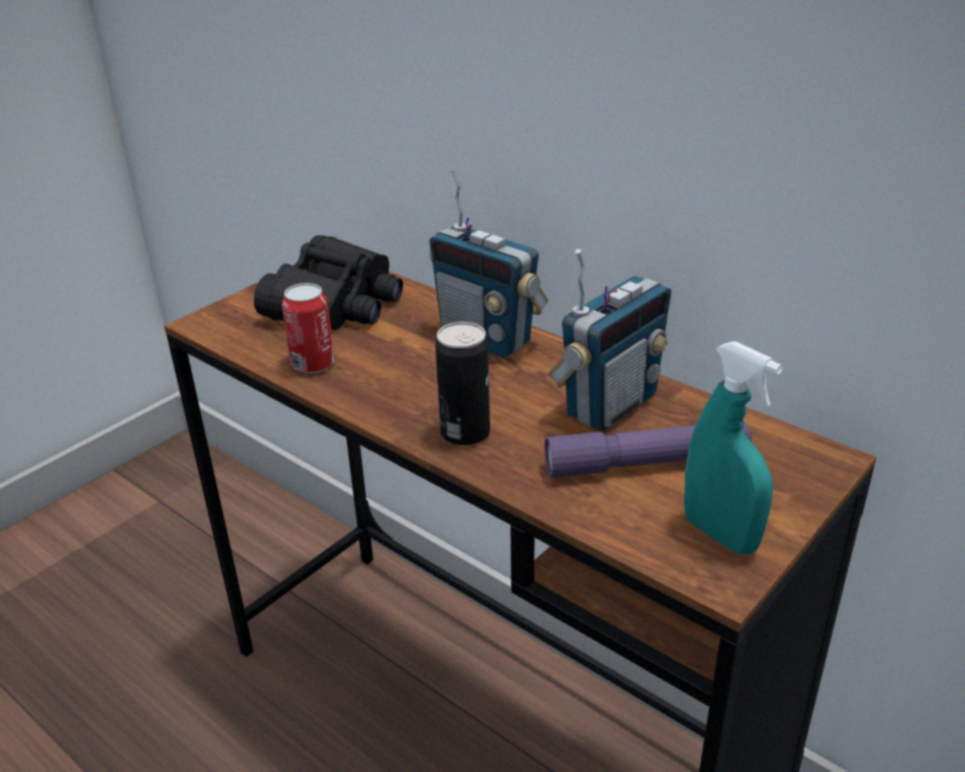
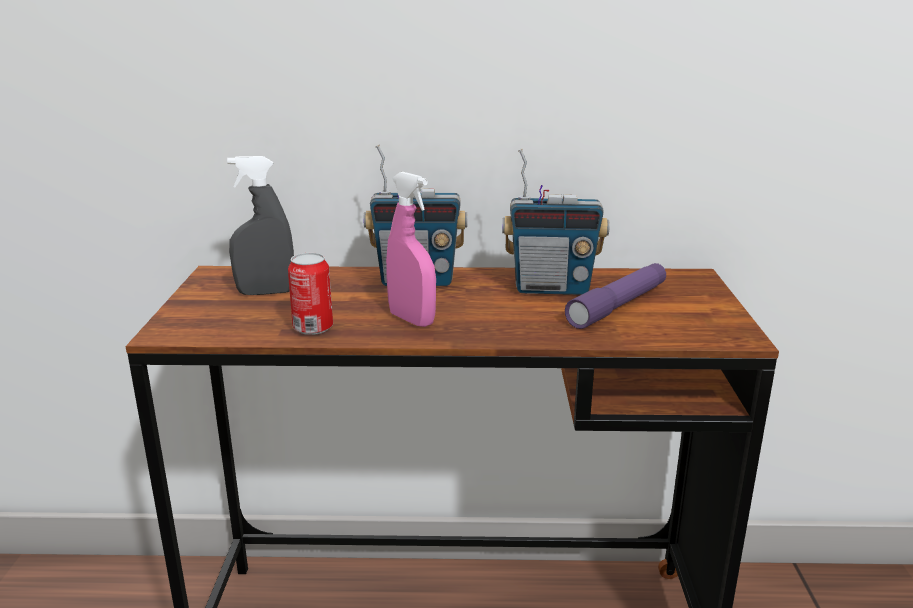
camera: 40 degrees left, 10 degrees down
black binoculars [254,235,403,330] -> grey spray bottle [227,156,294,295]
can [435,322,490,446] -> none
radio [548,249,671,431] -> radio turned 90 degrees clockwise [502,149,610,295]
turquoise spray bottle [684,341,783,554] -> none
none -> pink spray bottle [386,172,436,327]

